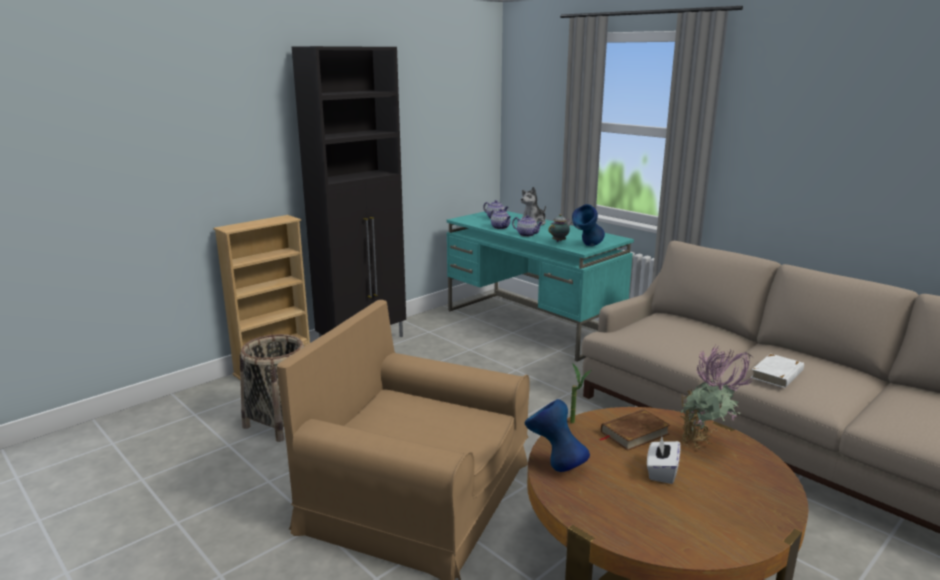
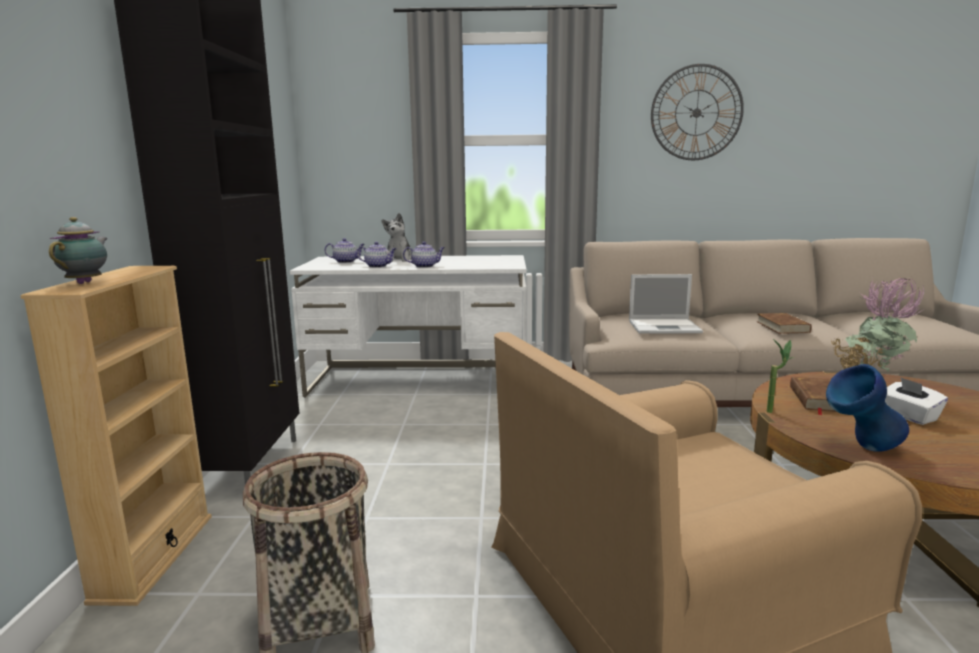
camera: 45 degrees left, 5 degrees down
turquoise desk [447,211,634,362] -> white desk [290,255,527,397]
teapot [549,214,572,242] -> teapot moved to [49,217,107,284]
blue vase [572,204,605,246] -> none
white book [751,354,804,388] -> brown book [756,313,812,334]
none -> laptop [629,274,703,334]
none -> wall clock [651,64,744,160]

